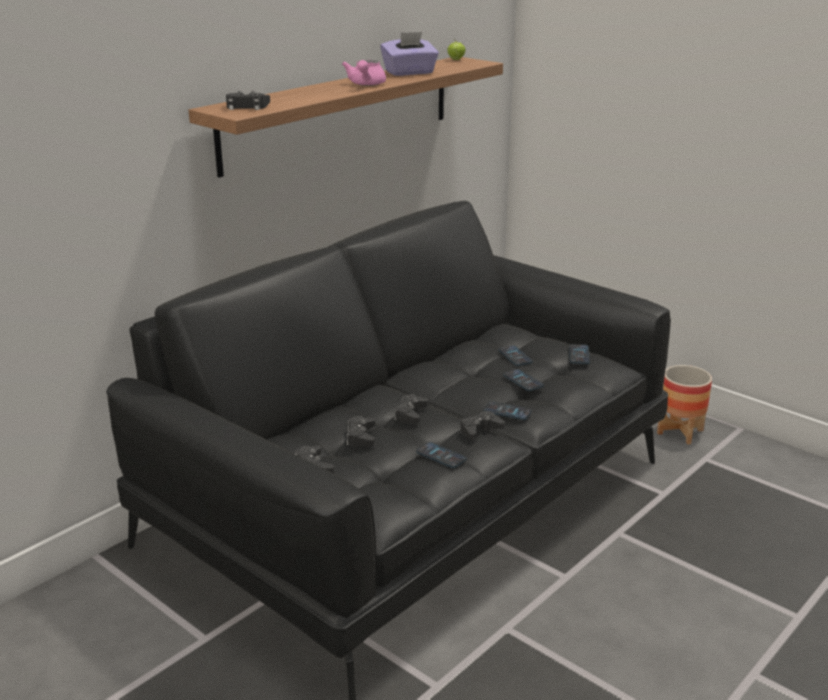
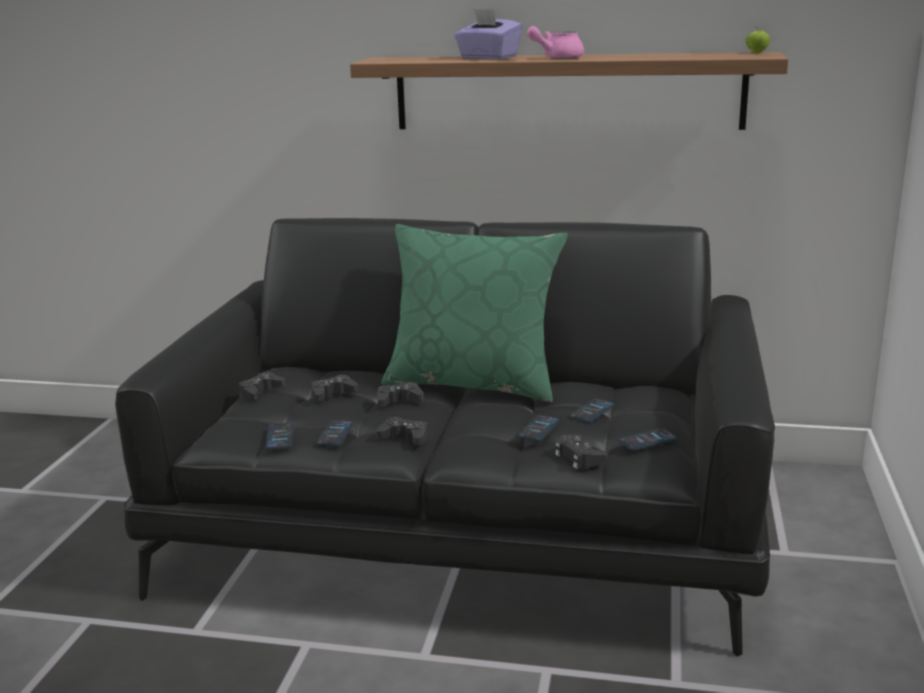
camera: 60 degrees right, 5 degrees down
black game controller [226,91,270,110] -> black game controller moved to [555,434,607,469]
purple tissue box [380,32,439,76] -> purple tissue box moved to [454,9,522,59]
phone [483,401,531,420] -> phone moved to [266,423,294,449]
planter [657,365,712,444] -> none
none -> green pillow [381,224,568,402]

